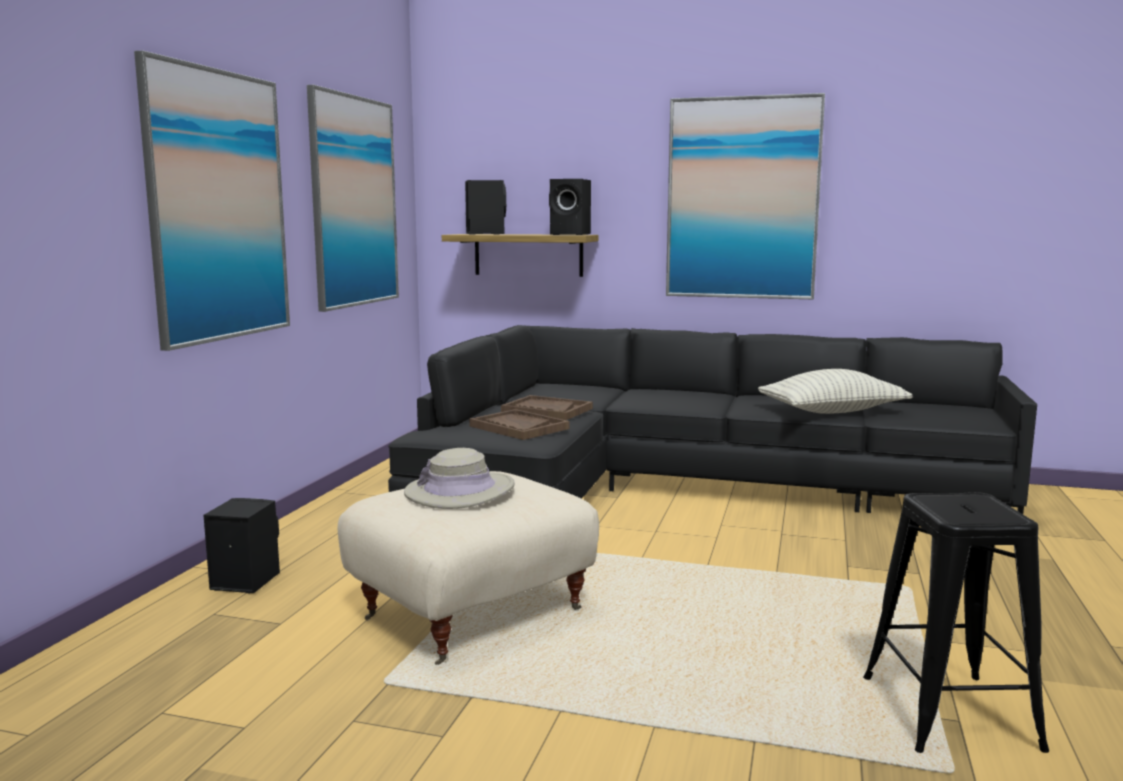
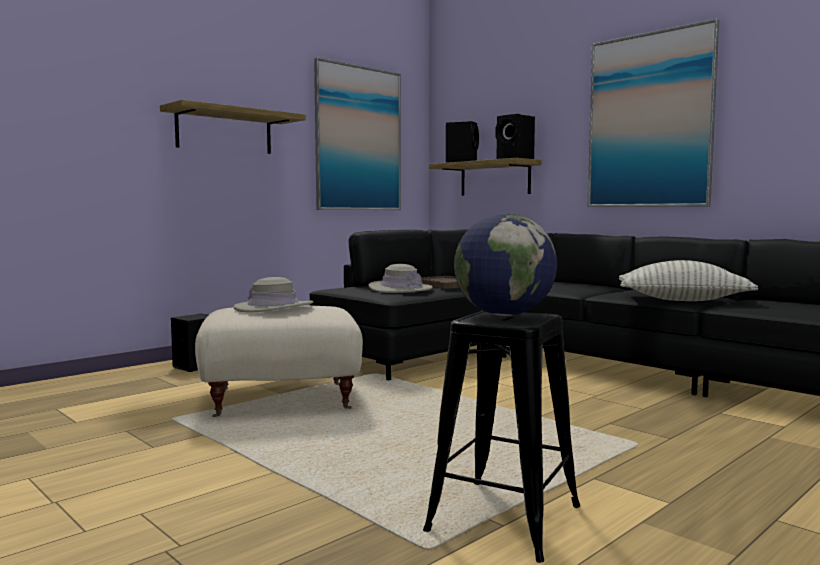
camera: 30 degrees right, 5 degrees down
picture [134,50,290,351] -> shelf [160,100,306,154]
brown tray [469,409,570,440] -> beige hat [368,264,432,293]
none -> globe [454,213,557,316]

